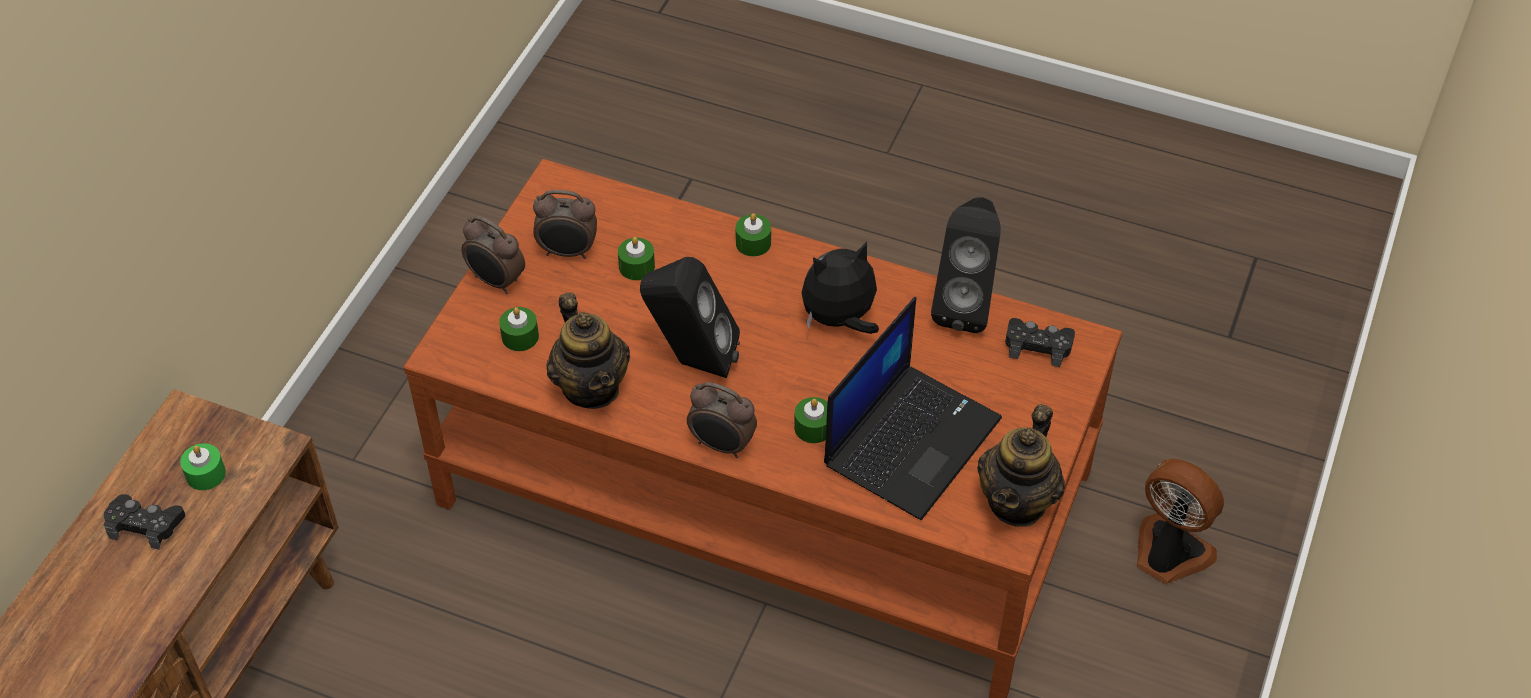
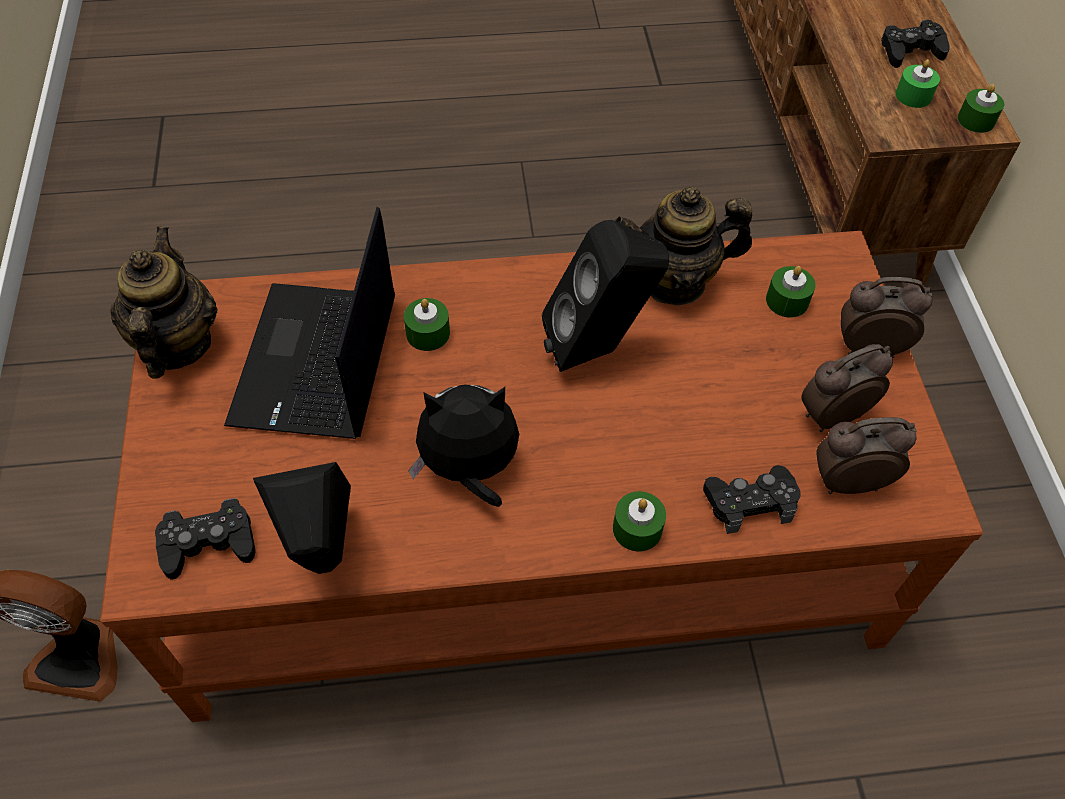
camera: 150 degrees right, 5 degrees up
teapot [546,292,630,409] -> teapot turned 45 degrees counterclockwise [615,187,752,306]
green candle [618,237,655,280] -> green candle moved to [958,84,1004,133]
alarm clock [687,382,757,458] -> alarm clock moved to [816,417,917,494]
plush toy [802,241,879,334] -> plush toy turned 135 degrees counterclockwise [408,384,519,507]
none -> black game controller [703,465,801,534]

